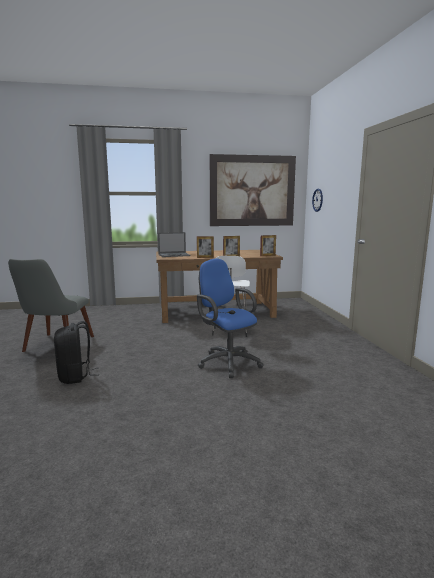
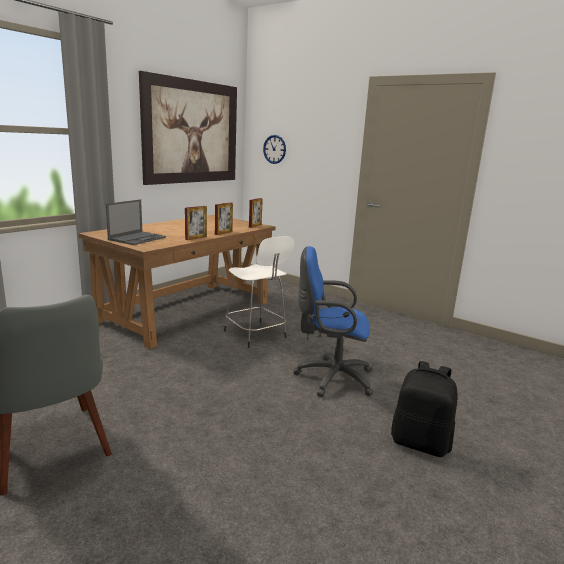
camera: 45 degrees left, 5 degrees up
black backpack [54,321,99,384] -> black backpack moved to [391,361,457,457]

